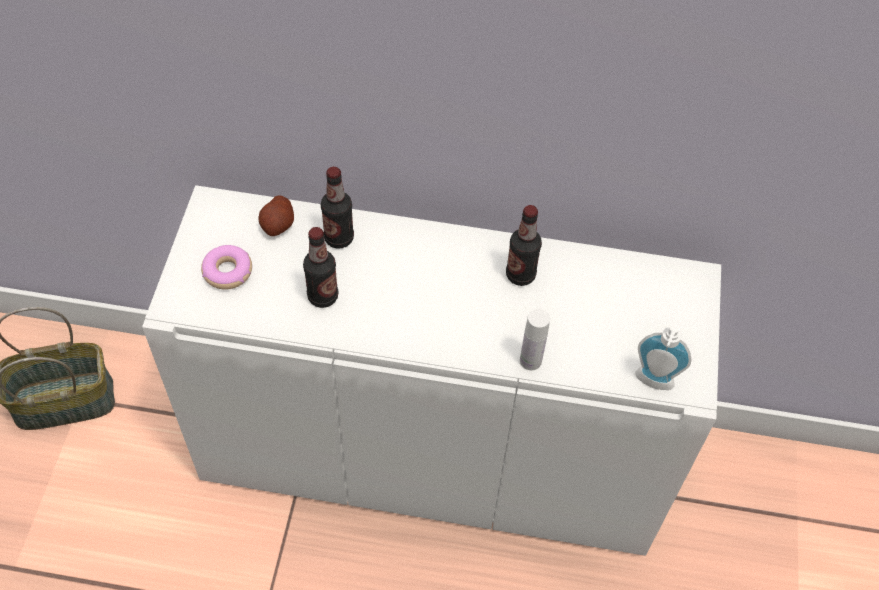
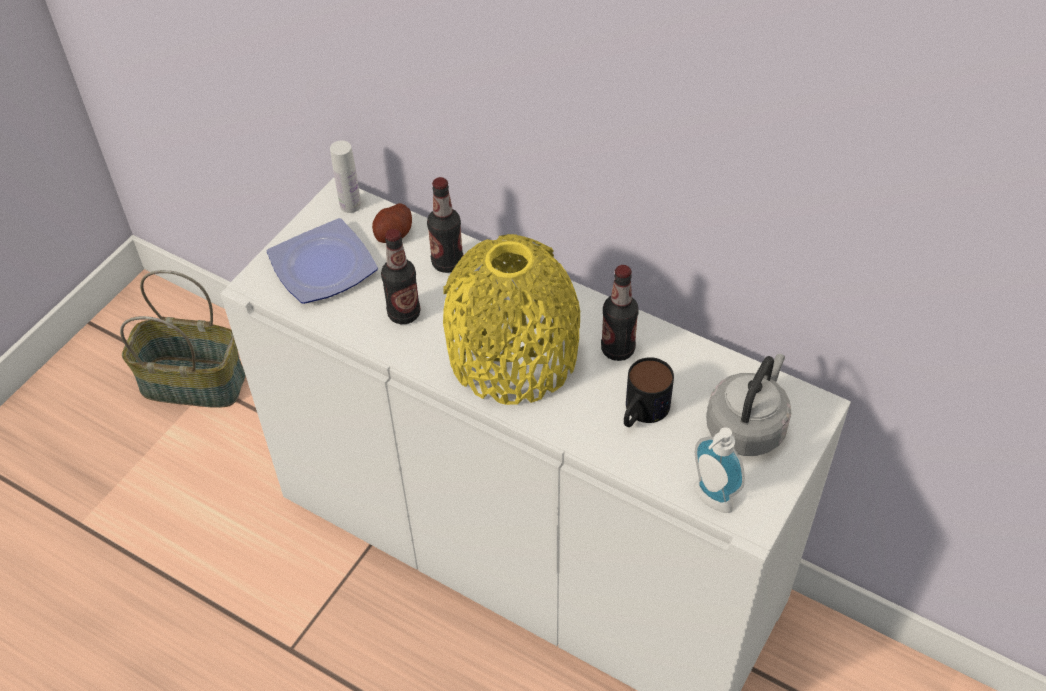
camera: 25 degrees right, 5 degrees down
donut [201,245,252,290] -> plate [267,218,378,304]
white bottle [520,309,550,370] -> white bottle moved to [330,140,361,213]
none -> yellow vase [443,234,580,405]
none -> mug [624,357,674,427]
none -> grey kettle [706,354,792,456]

